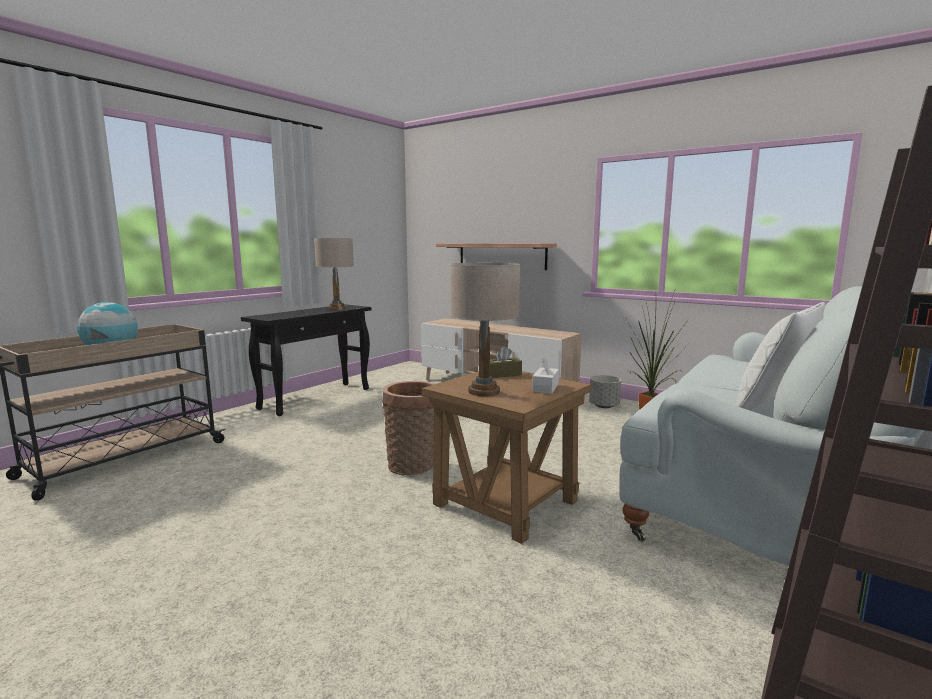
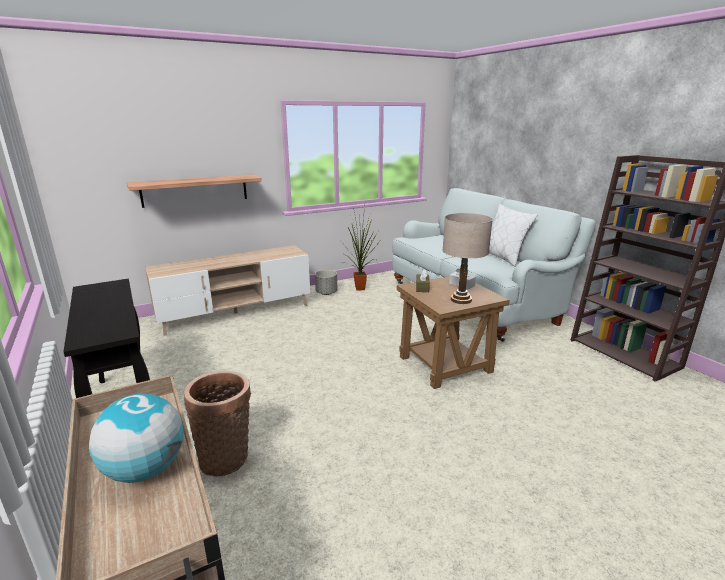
camera: 65 degrees left, 10 degrees up
beige table lamp [314,238,354,310] -> none
basket [382,381,435,475] -> basket moved to [184,371,251,476]

